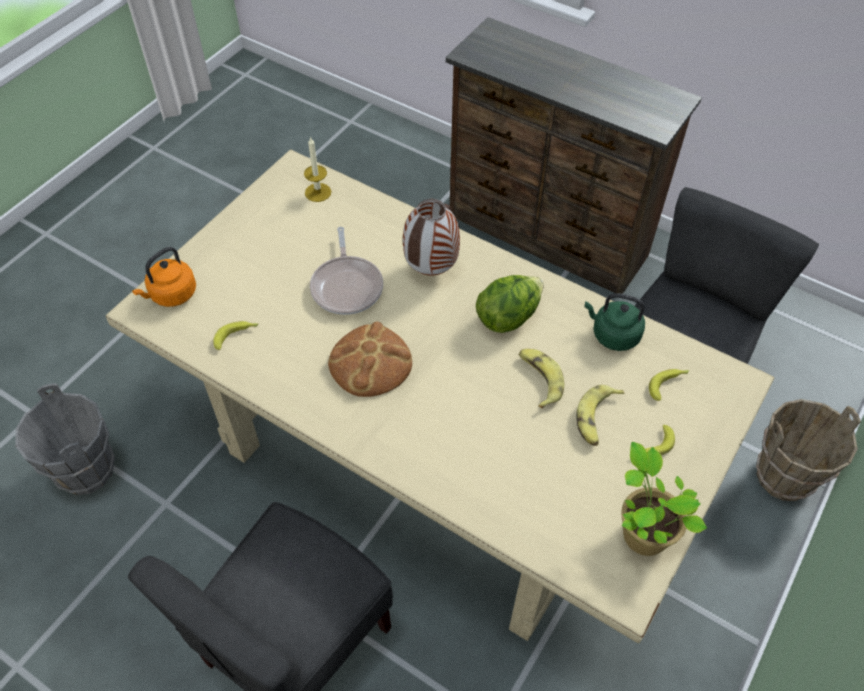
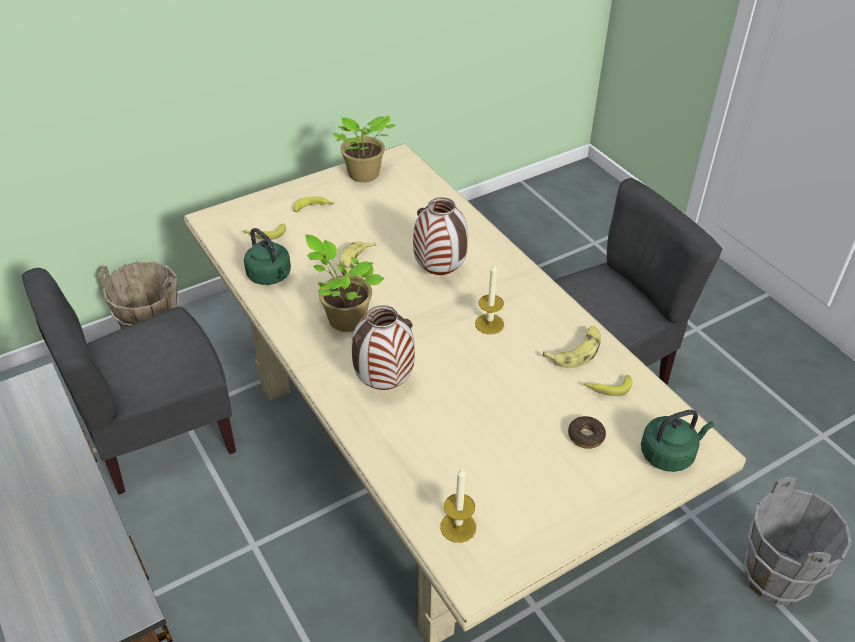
camera: 155 degrees left, 10 degrees down
orange kettle [132,247,196,307] -> green kettle [641,410,714,472]
frying pan [310,227,383,315] -> none
bread [328,322,412,397] -> candle [475,264,504,334]
lettuce [476,275,544,333] -> potted plant [305,235,385,332]
banana [576,385,625,446] -> banana moved to [543,326,601,368]
none -> vase [413,197,468,275]
none -> donut [568,416,606,449]

